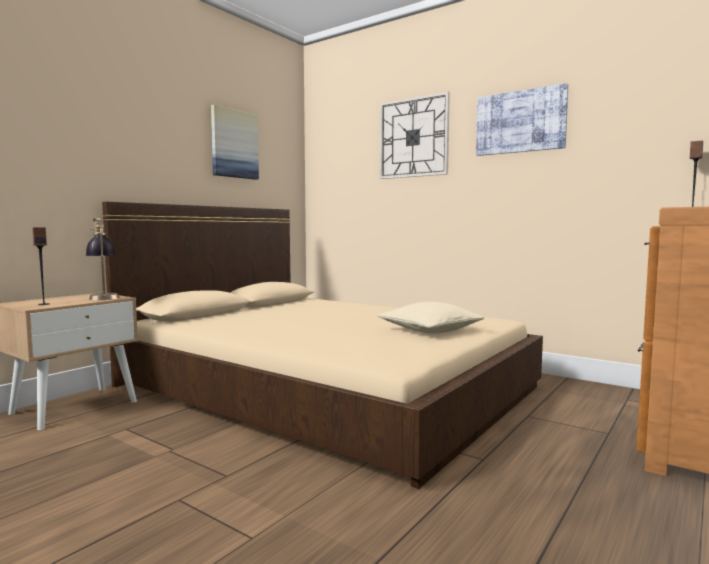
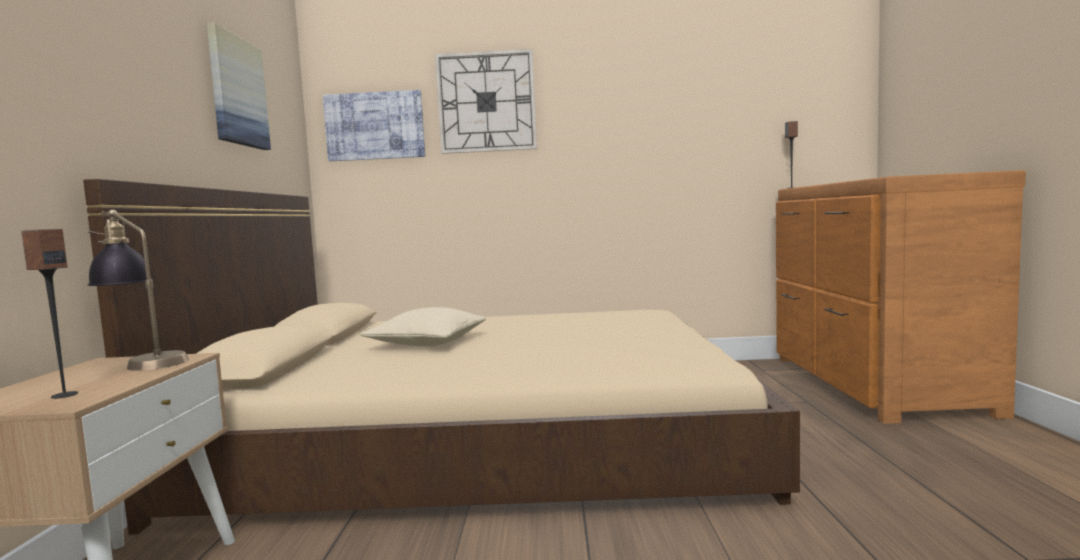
camera: 35 degrees left, 0 degrees up
beige pillow [377,302,484,334] -> beige pillow moved to [360,307,486,346]
picture [476,83,568,156] -> picture moved to [323,90,425,161]

